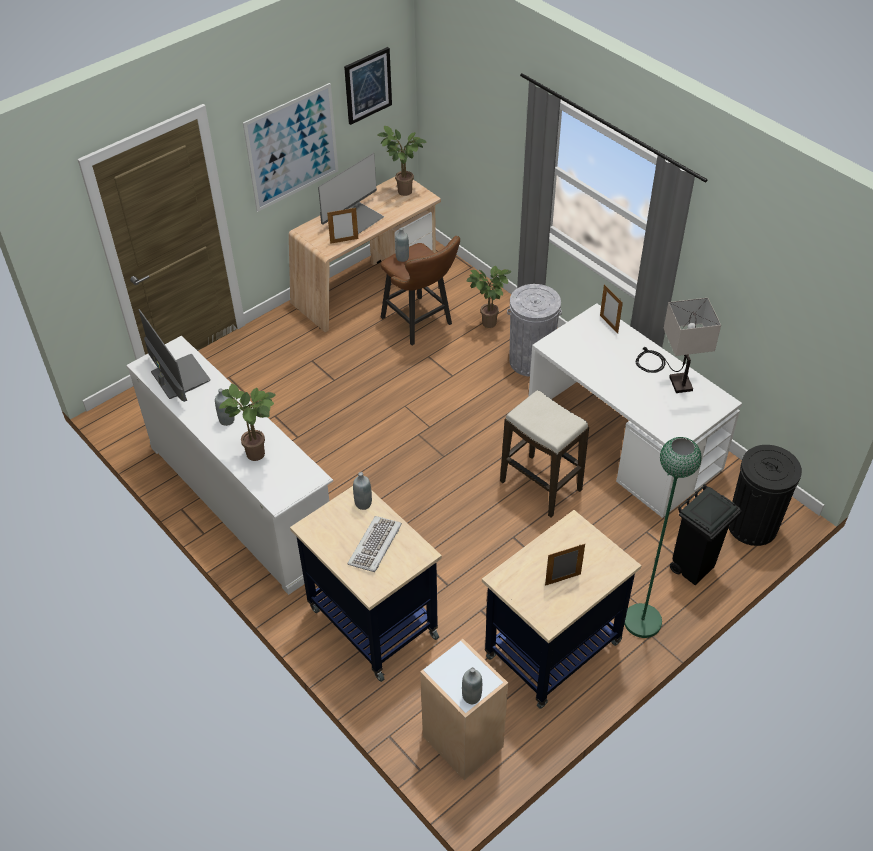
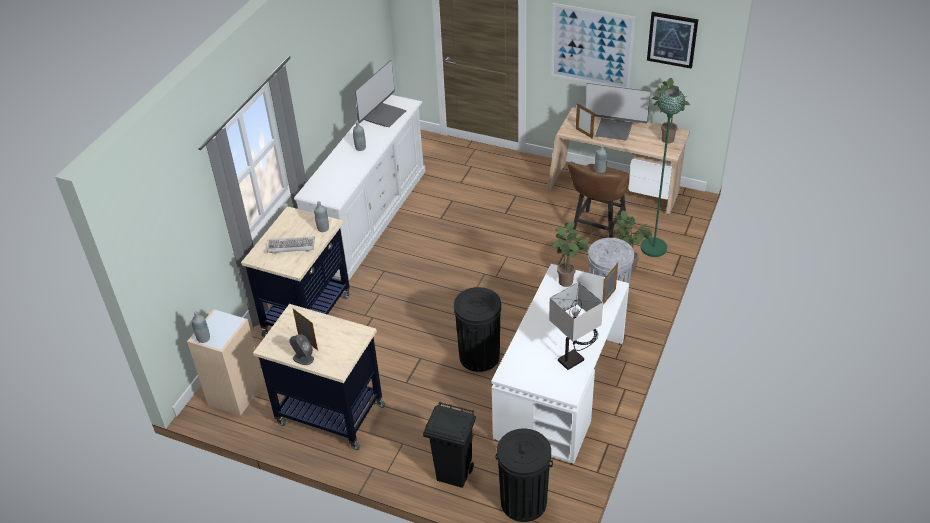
camera: 65 degrees right, 5 degrees down
potted plant [219,384,275,461] -> potted plant moved to [553,222,589,287]
stool [500,390,589,518] -> black trash can [454,287,501,372]
green floor lamp [624,437,702,638] -> green floor lamp moved to [641,88,685,257]
none -> grey speaker [289,335,314,365]

